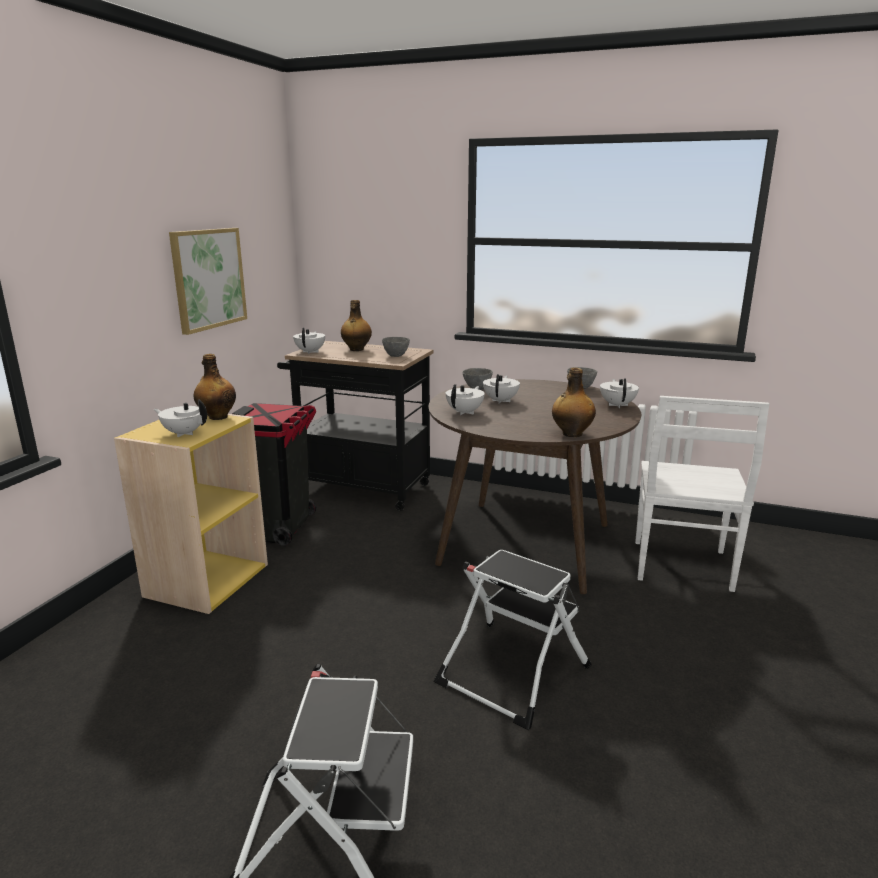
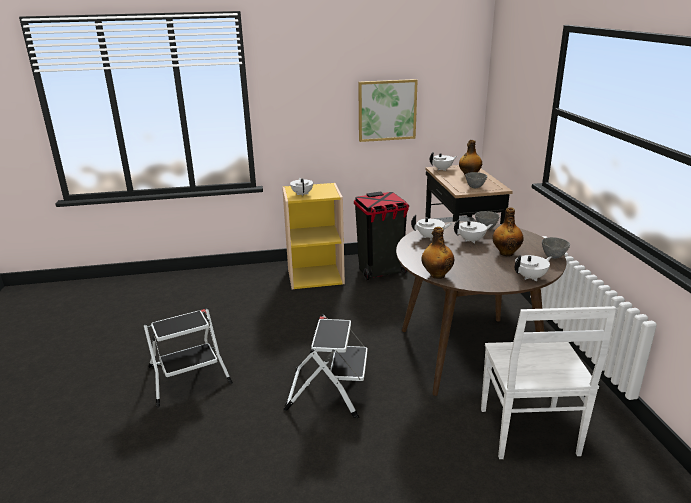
camera: 60 degrees right, 5 degrees up
bottle [194,354,236,420] -> bottle moved to [492,208,524,257]
white chair [635,396,769,592] -> white chair turned 75 degrees counterclockwise [481,306,616,459]

